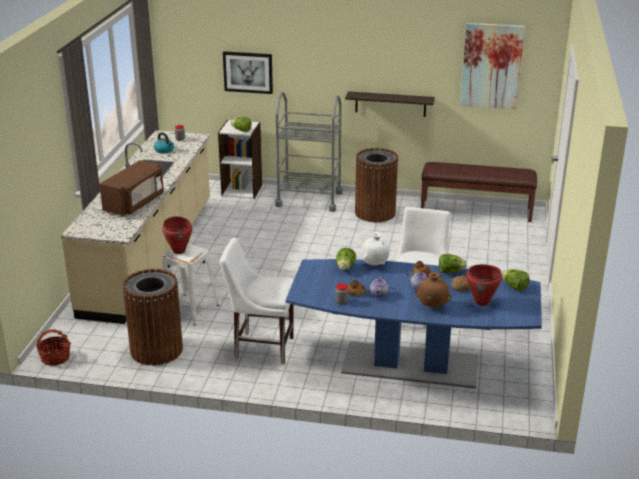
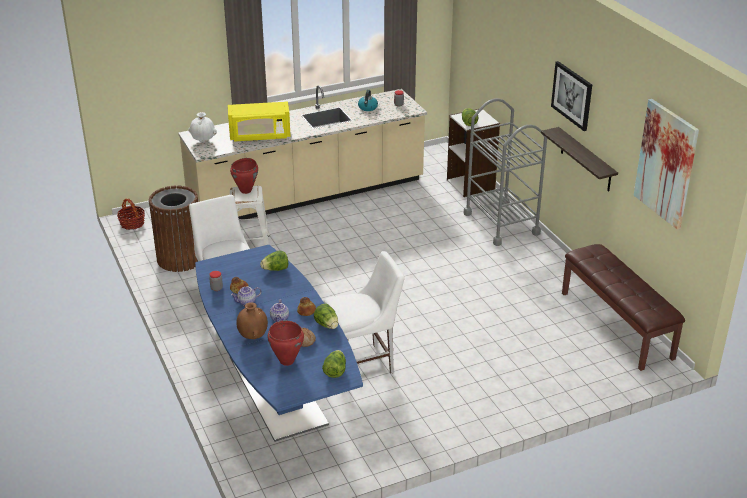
camera: 55 degrees right, 5 degrees up
brown microwave [99,160,164,216] -> yellow microwave [228,101,291,141]
picture [223,51,273,94] -> picture moved to [551,61,592,131]
brown trash can [355,148,398,222] -> none
white vase [362,232,390,265] -> white vase moved to [188,112,217,142]

